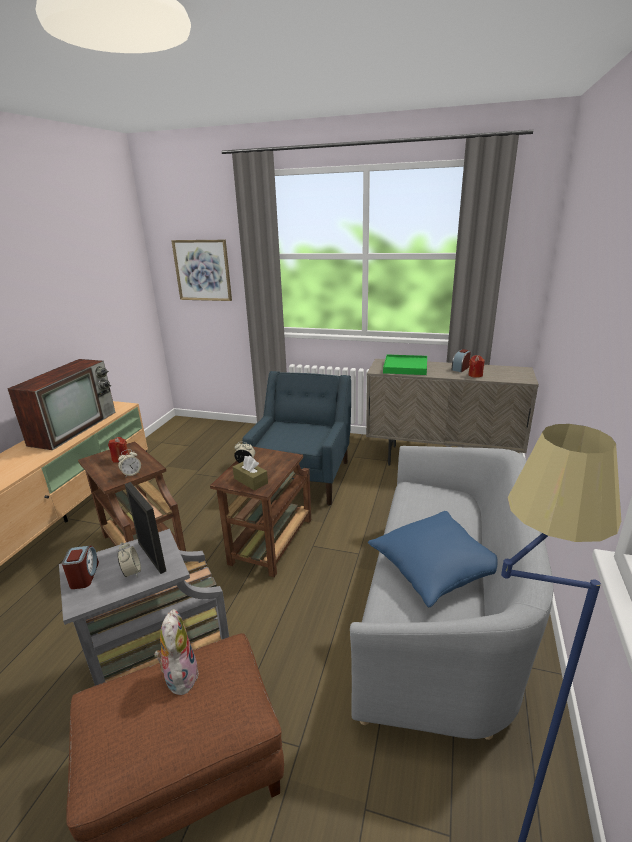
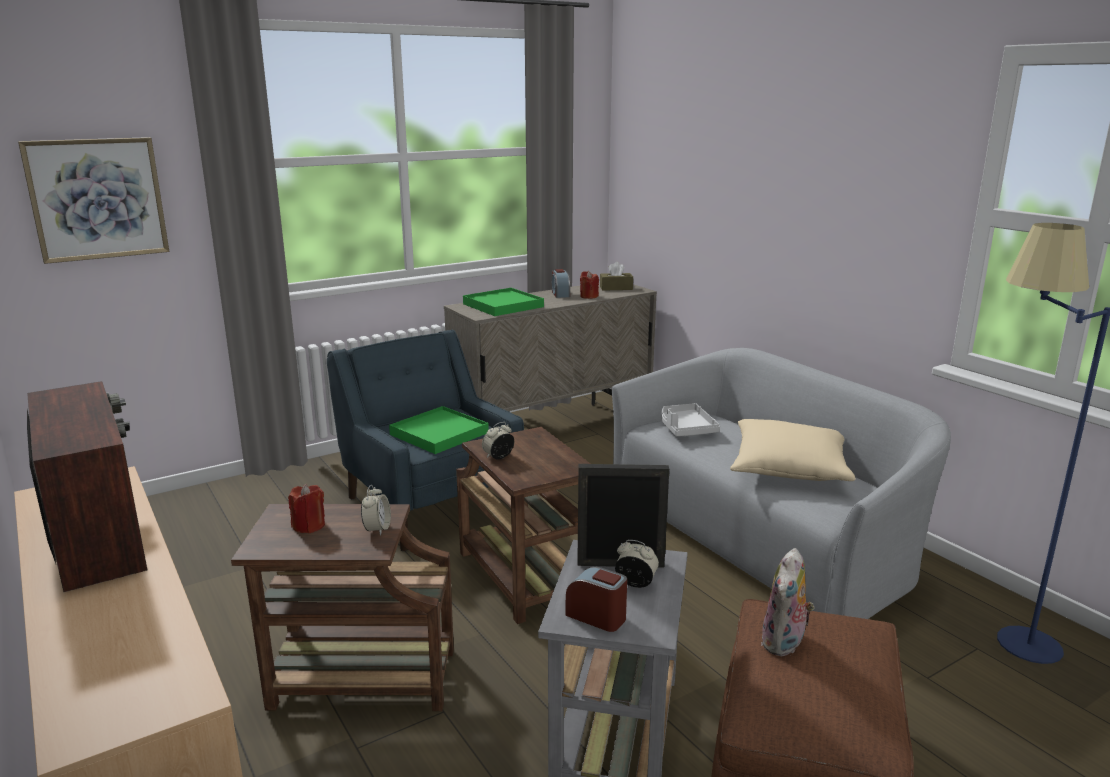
camera: 50 degrees left, 5 degrees down
plush toy [154,609,199,695] -> plush toy turned 90 degrees counterclockwise [761,548,814,657]
brown tissue box [233,456,268,491] -> brown tissue box moved to [600,262,633,291]
blue pillow [368,511,498,607] -> beige pillow [730,419,856,481]
none -> green tray [389,406,489,454]
none -> grey tray [661,403,720,436]

